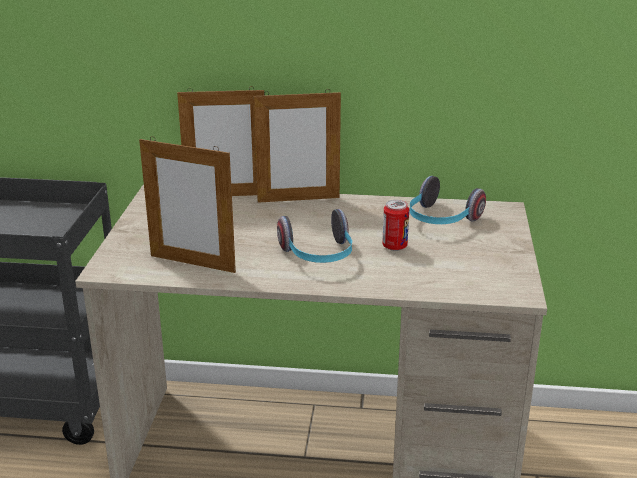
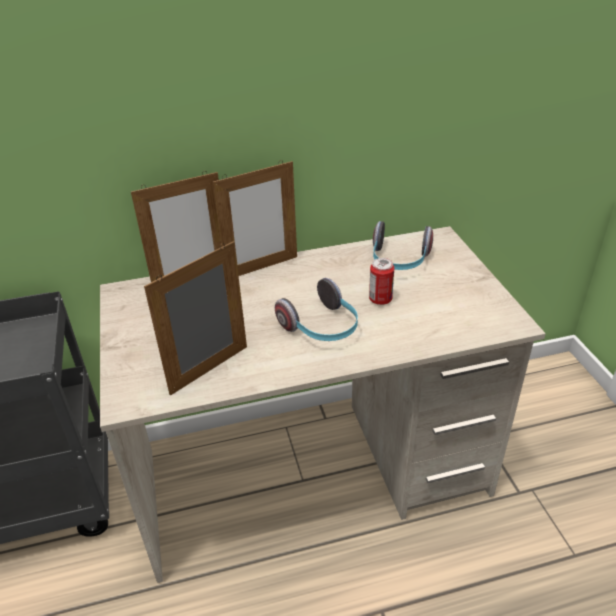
camera: 20 degrees left, 10 degrees up
picture frame [139,136,236,273] -> picture frame turned 135 degrees clockwise [144,241,247,396]

